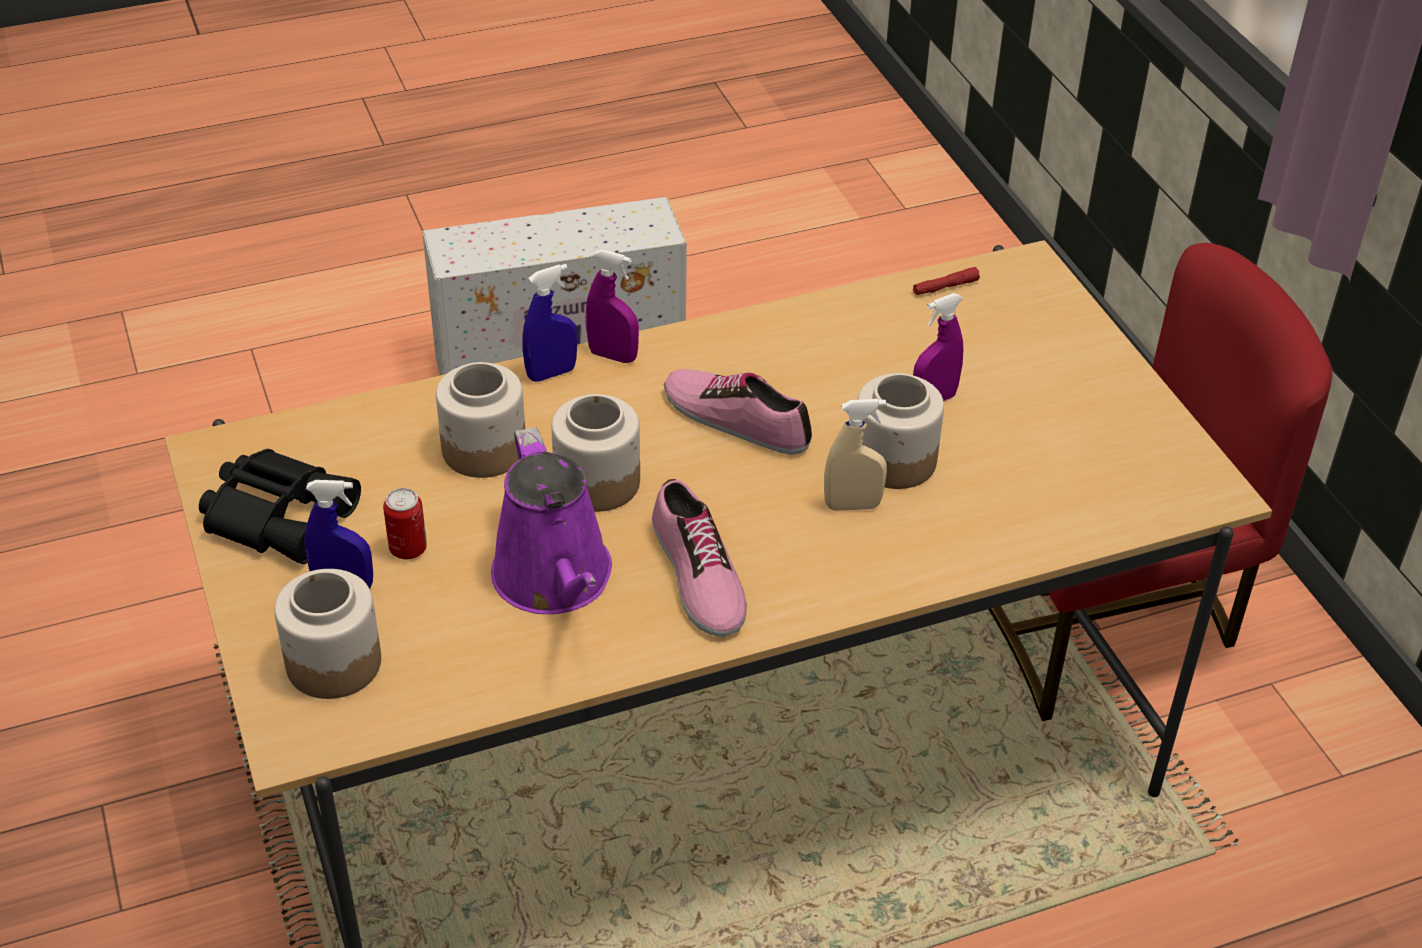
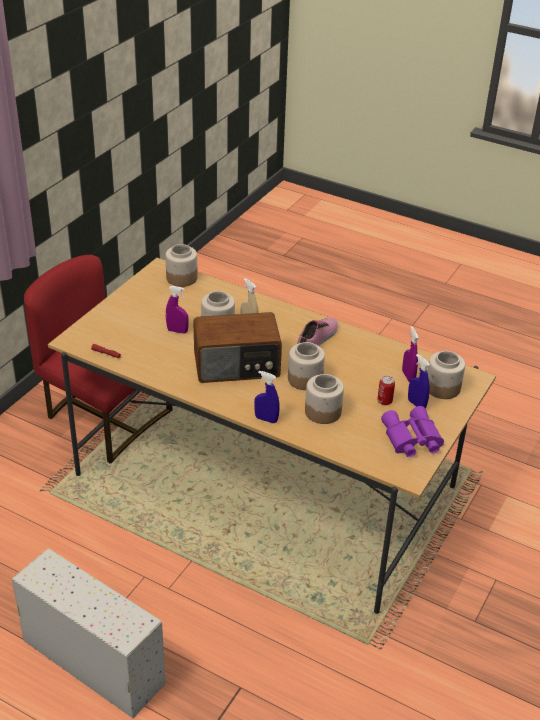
camera: 130 degrees left, 5 degrees down
black binoculars [199,449,361,564] -> purple binoculars [381,406,444,457]
purple watering can [491,427,612,614] -> none
purple spray bottle [586,249,639,363] -> purple spray bottle moved to [402,326,419,382]
shoe [664,369,812,455] -> radio [193,312,282,383]
none -> jar [165,244,198,287]

